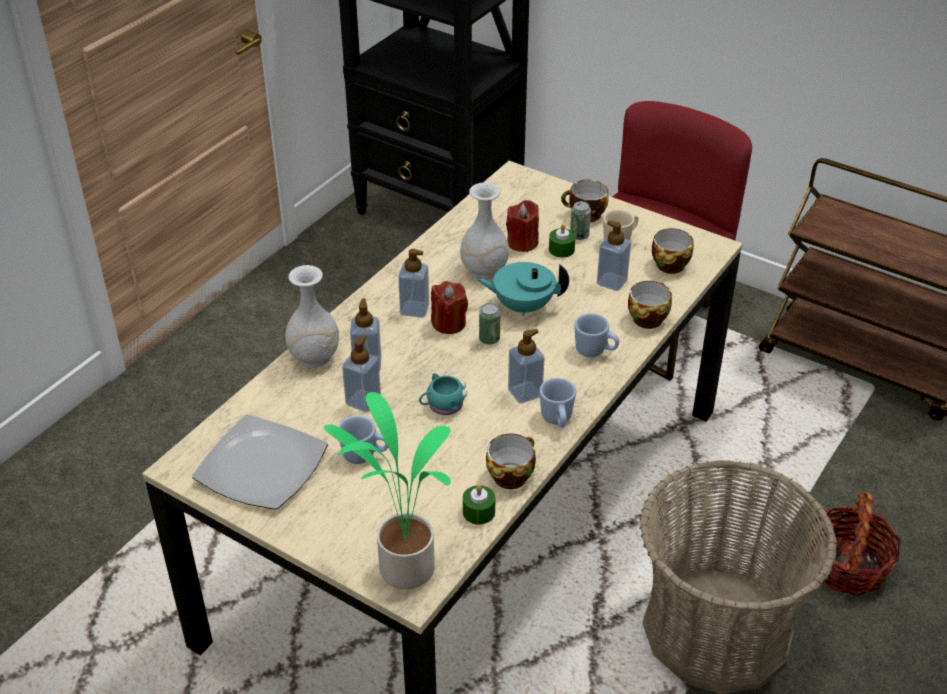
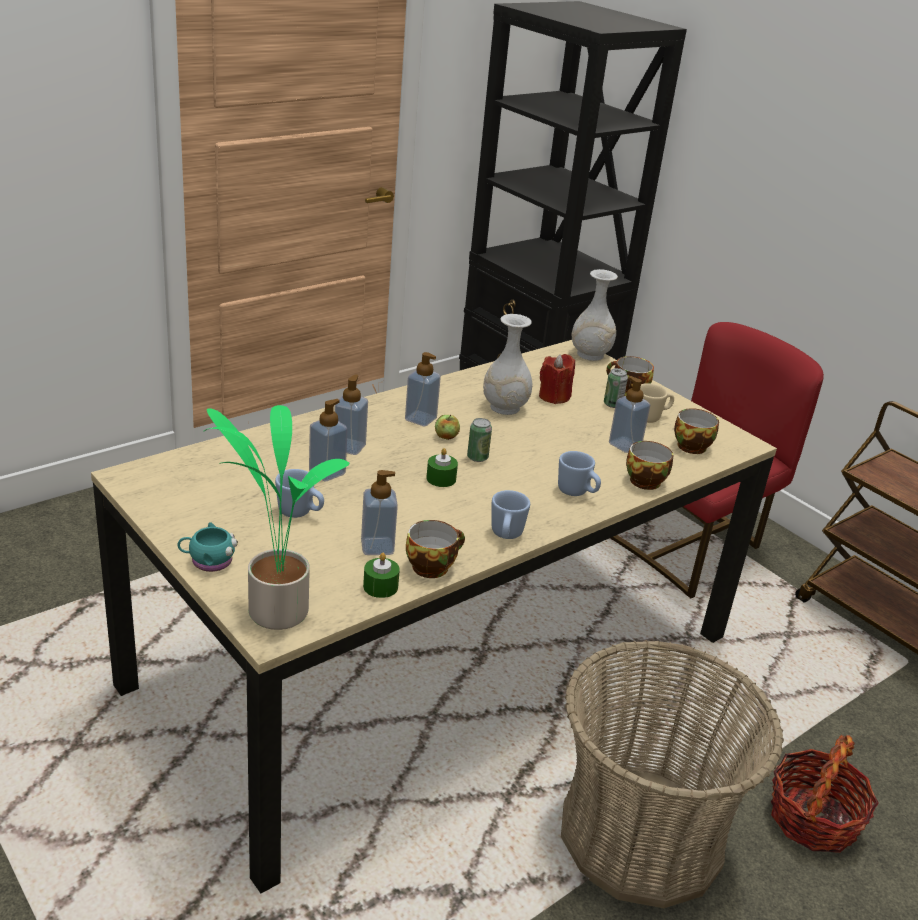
camera: 15 degrees right, 10 degrees down
plate [192,414,328,510] -> none
white vase [285,265,339,368] -> white vase moved to [571,269,618,361]
turquoise mug [419,373,467,415] -> turquoise mug moved to [177,522,238,572]
red candle [431,281,468,334] -> apple [435,414,460,440]
turquoise teapot [475,262,569,316] -> none
soap dispenser [508,329,544,404] -> soap dispenser moved to [361,470,398,555]
green candle [549,224,576,258] -> green candle moved to [426,448,458,487]

